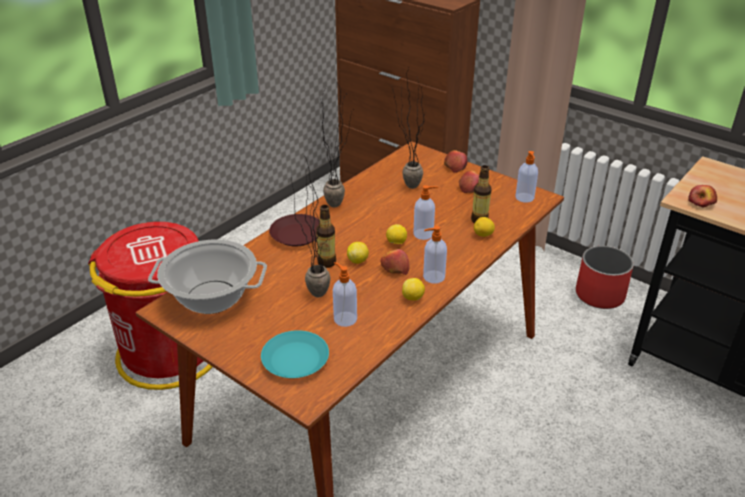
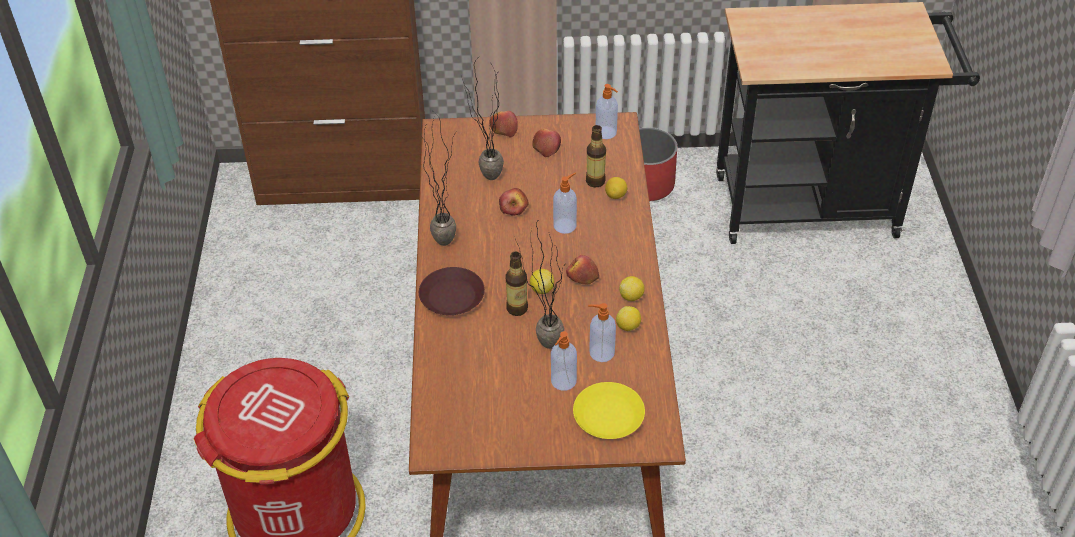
camera: 40 degrees left, 10 degrees up
cooking pot [148,239,267,314] -> none
turquoise plate [261,330,329,378] -> yellow plate [573,382,645,439]
lemon [386,224,407,244] -> lemon moved to [616,306,641,332]
soap dispenser [423,226,447,284] -> soap dispenser moved to [551,331,577,391]
apple [688,185,717,208] -> apple moved to [499,188,529,215]

